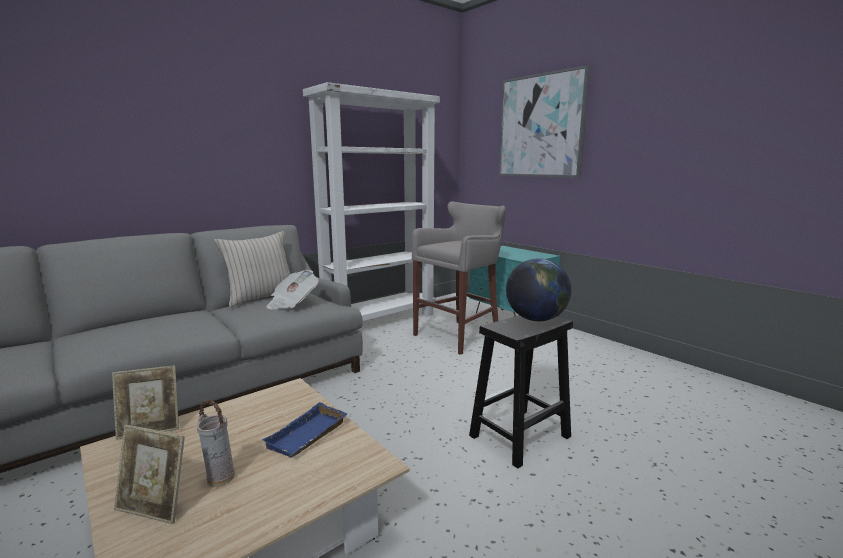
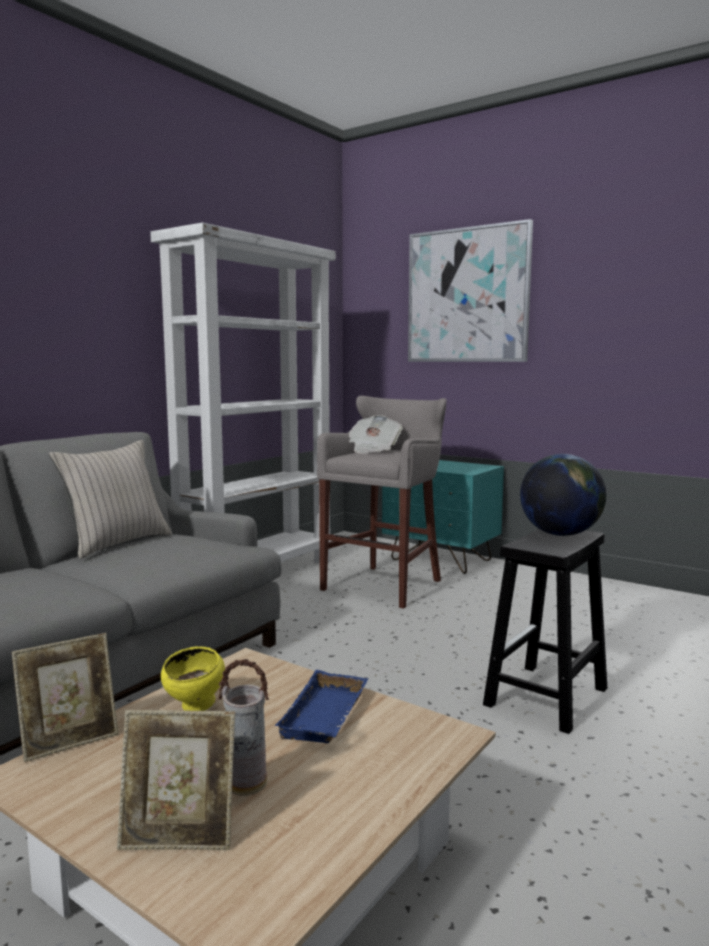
camera: 15 degrees left, 5 degrees down
newspaper [267,270,319,309] -> newspaper moved to [348,415,403,454]
none -> yellow bowl [161,646,225,711]

